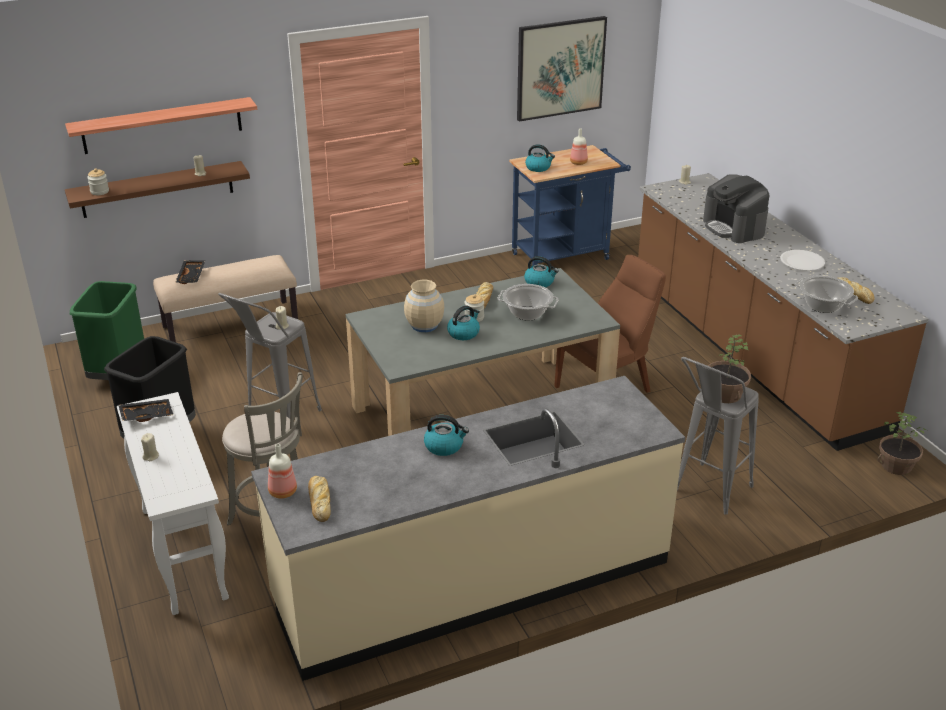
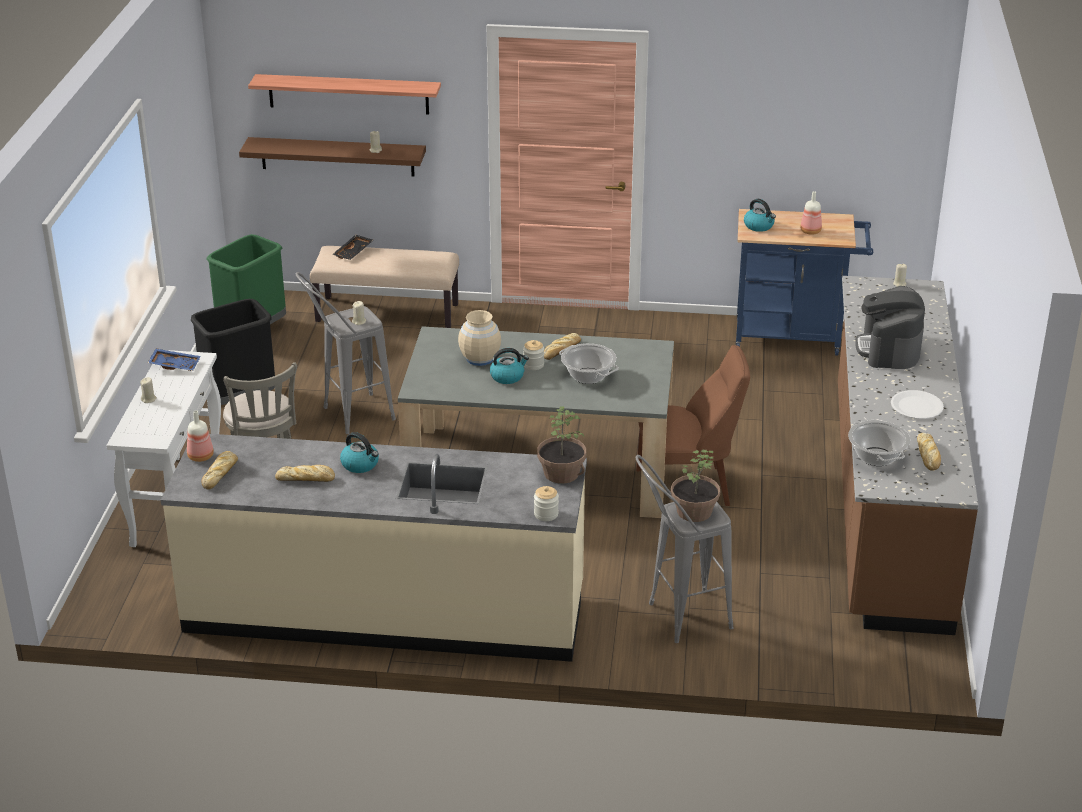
camera: 30 degrees right, 0 degrees up
jar [87,169,109,195] -> jar moved to [534,486,559,521]
black tray [118,399,173,422] -> blue tray [148,348,201,371]
picture [517,16,607,122] -> none
kettle [524,256,559,288] -> none
potted plant [877,412,927,475] -> potted plant moved to [537,406,586,483]
none -> bread [275,465,335,482]

